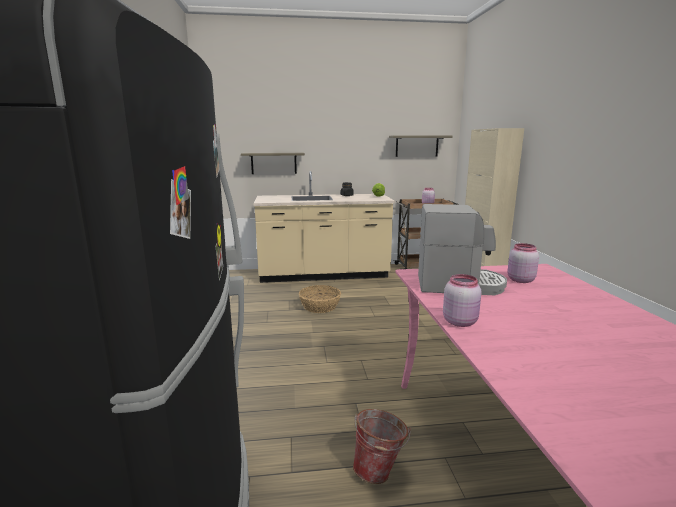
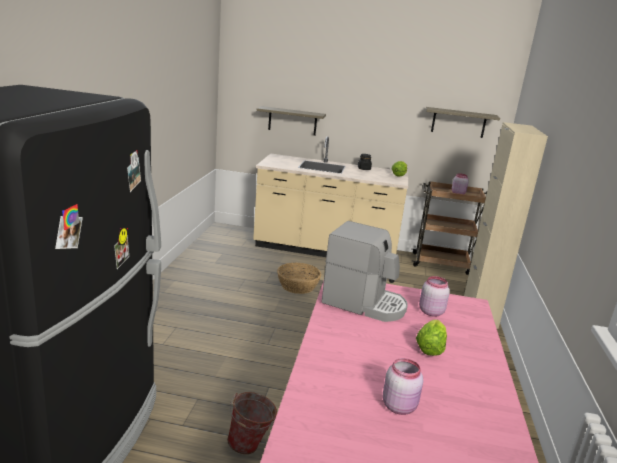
camera: 15 degrees right, 5 degrees up
pink jar [443,274,481,327] -> pink jar moved to [383,358,423,415]
none -> lettuce [416,320,447,356]

